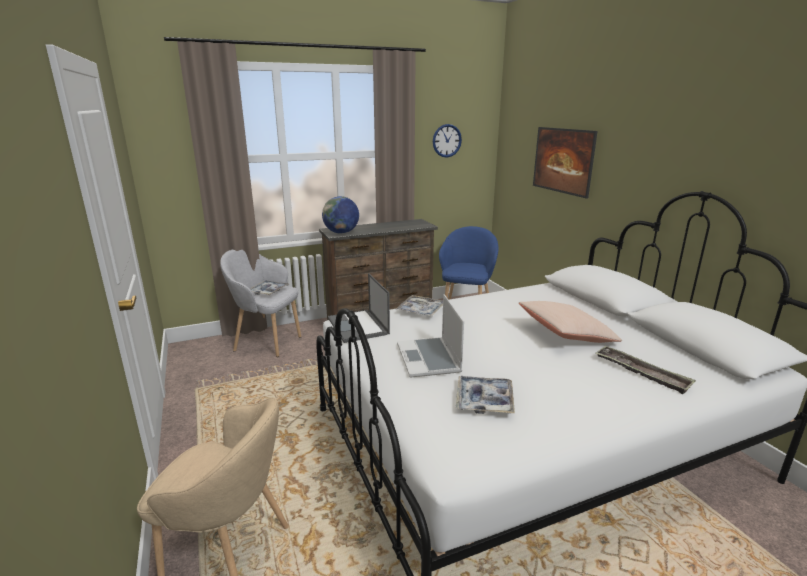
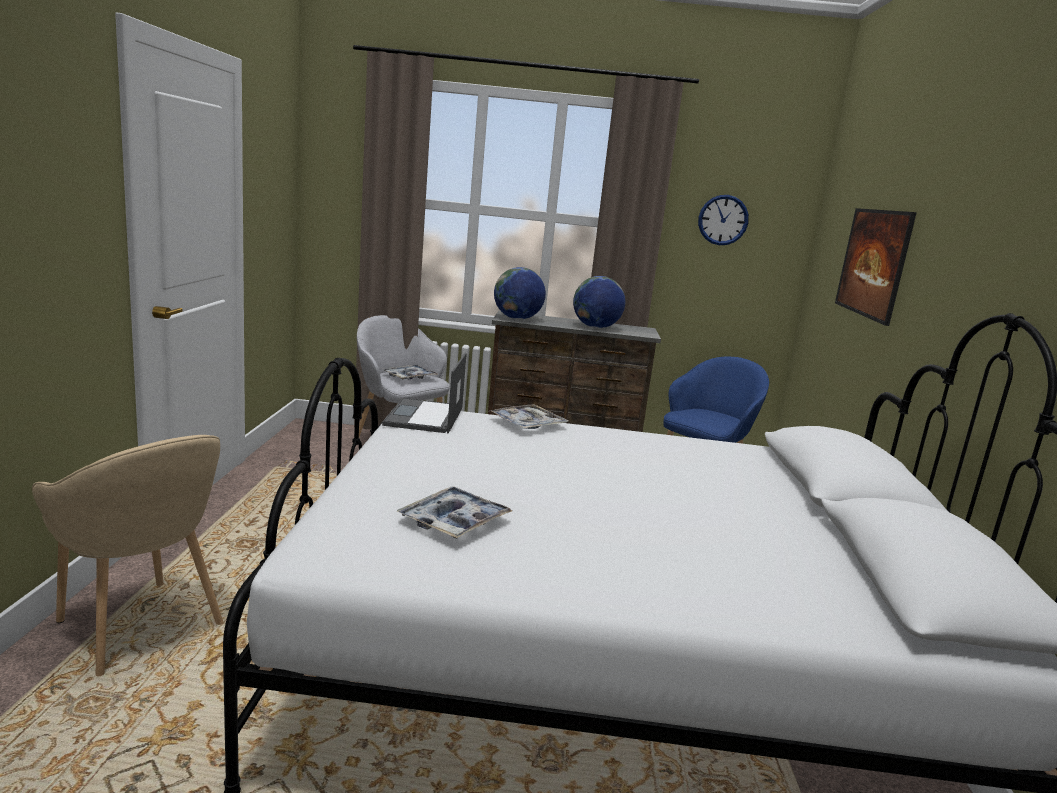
camera: 25 degrees right, 5 degrees down
laptop [397,294,464,377] -> none
beige pillow [519,301,622,343] -> none
tray [595,345,696,394] -> none
none -> globe [573,276,625,328]

